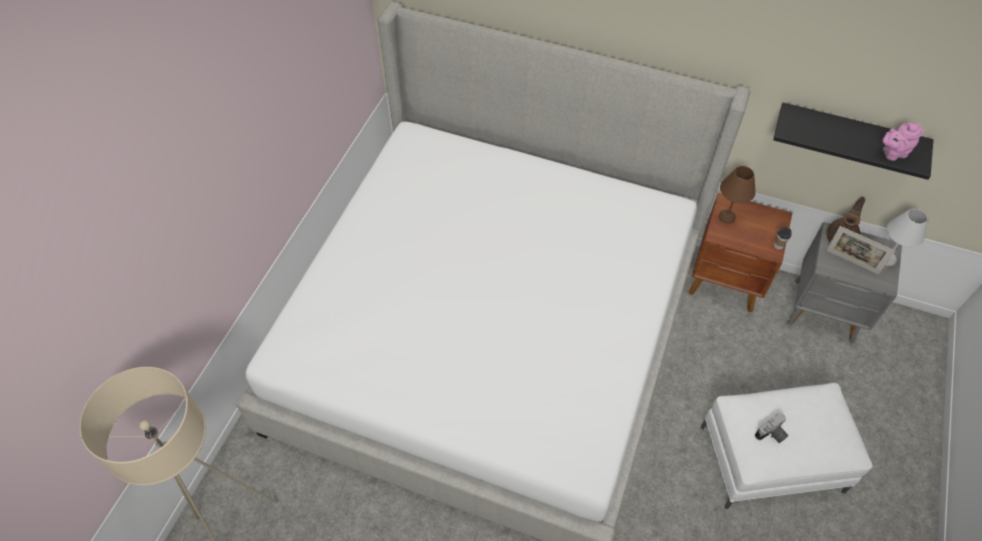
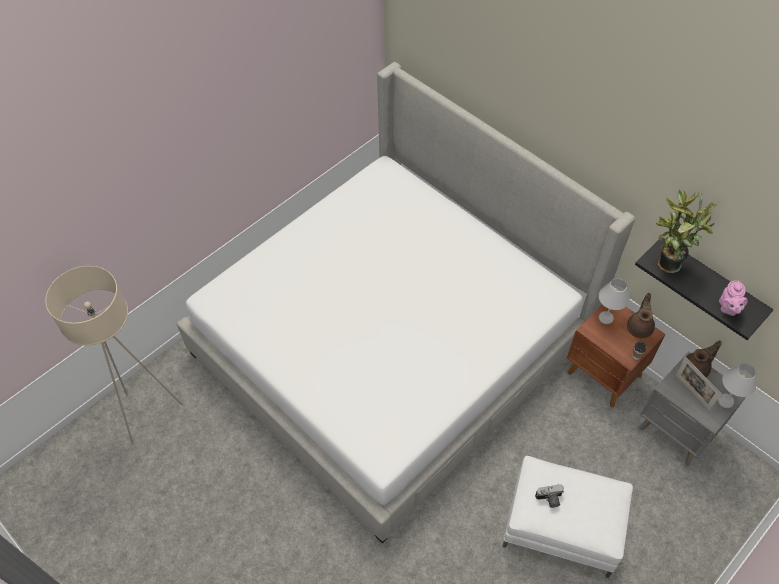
camera: 25 degrees right, 0 degrees up
brown table lamp [719,166,756,224] -> white table lamp [598,278,629,324]
pink teapot [883,123,923,161] -> pink teapot turned 90 degrees counterclockwise [719,280,748,316]
none -> brown teapot [627,293,655,338]
none -> potted plant [656,189,719,273]

